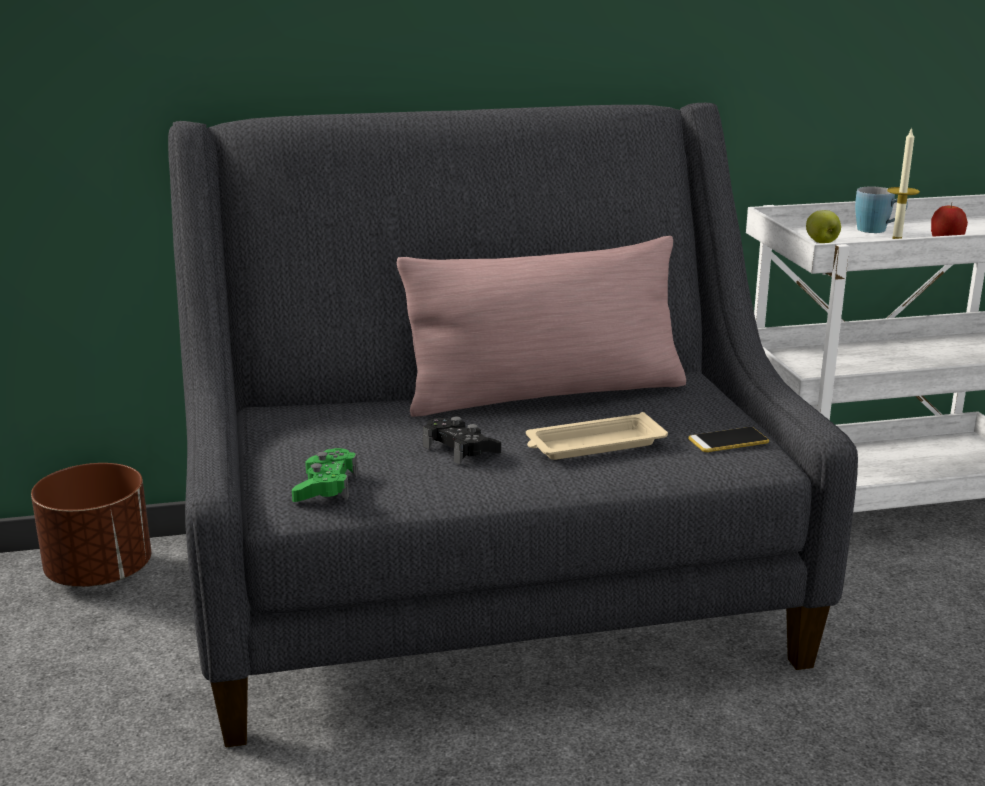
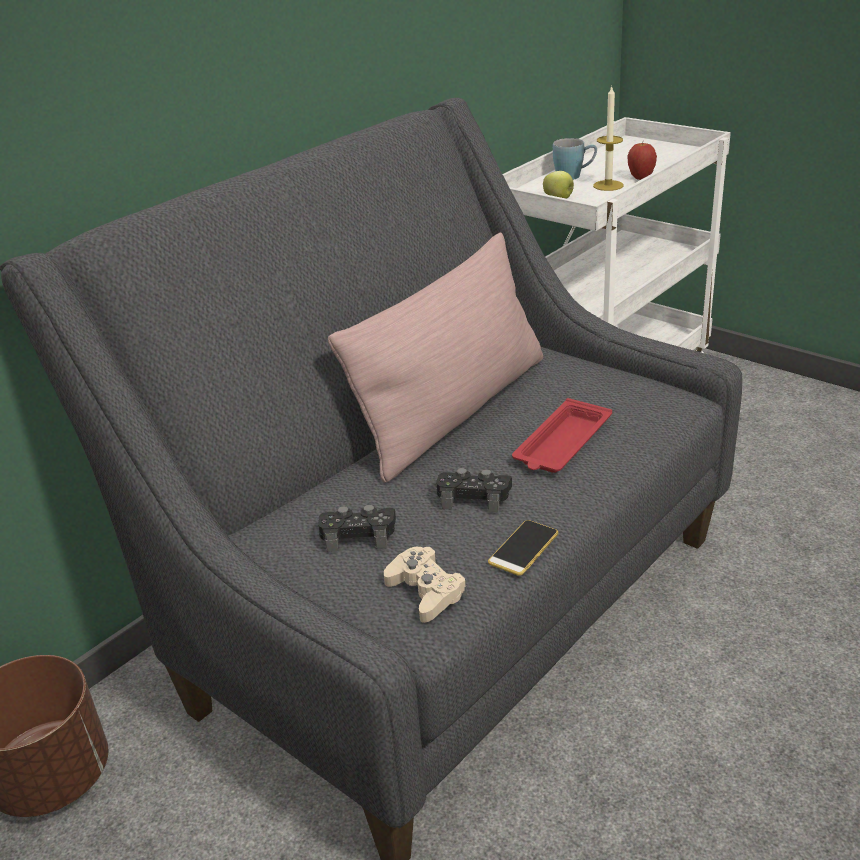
camera: 35 degrees left, 10 degrees up
green game controller [292,448,358,502] -> beige game controller [384,547,467,623]
beige tray [526,412,668,460] -> red tray [512,398,612,473]
phone [688,427,769,452] -> phone moved to [488,520,558,576]
none -> black game controller [318,505,396,552]

